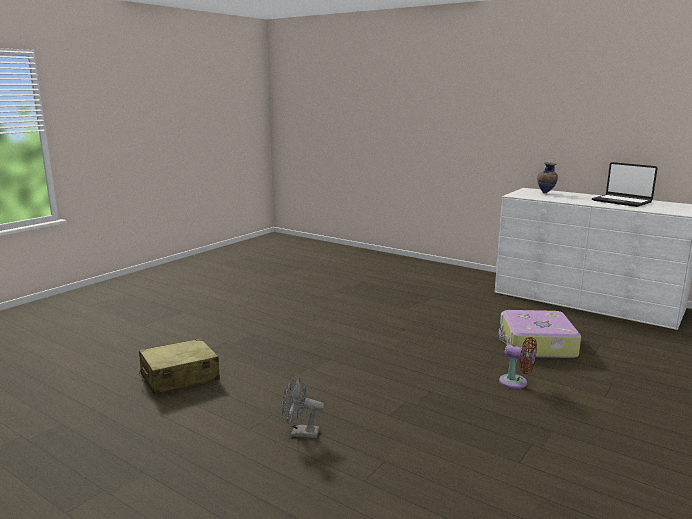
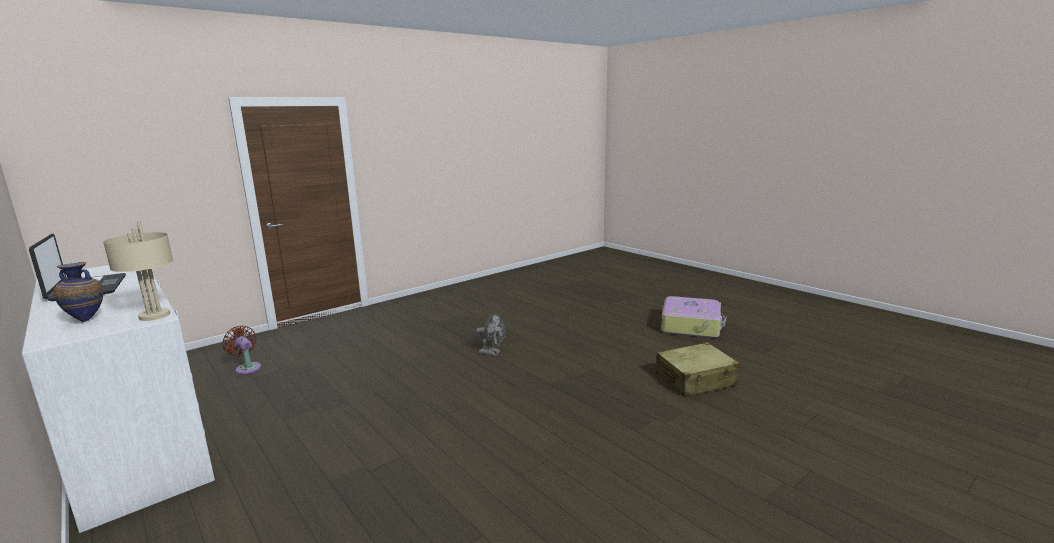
camera: 165 degrees left, 0 degrees up
grey fan [281,377,324,438] -> grey fan moved to [476,314,505,356]
suitcase [499,310,581,358] -> suitcase moved to [661,296,726,338]
brown fan [499,337,537,389] -> brown fan moved to [223,326,261,374]
none -> beige table lamp [103,220,173,321]

